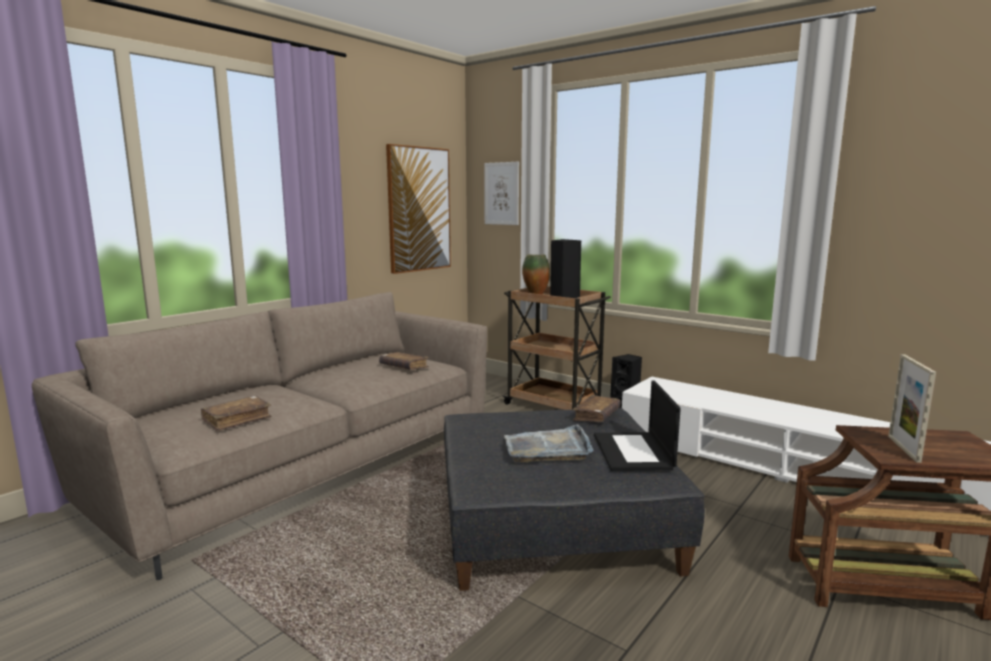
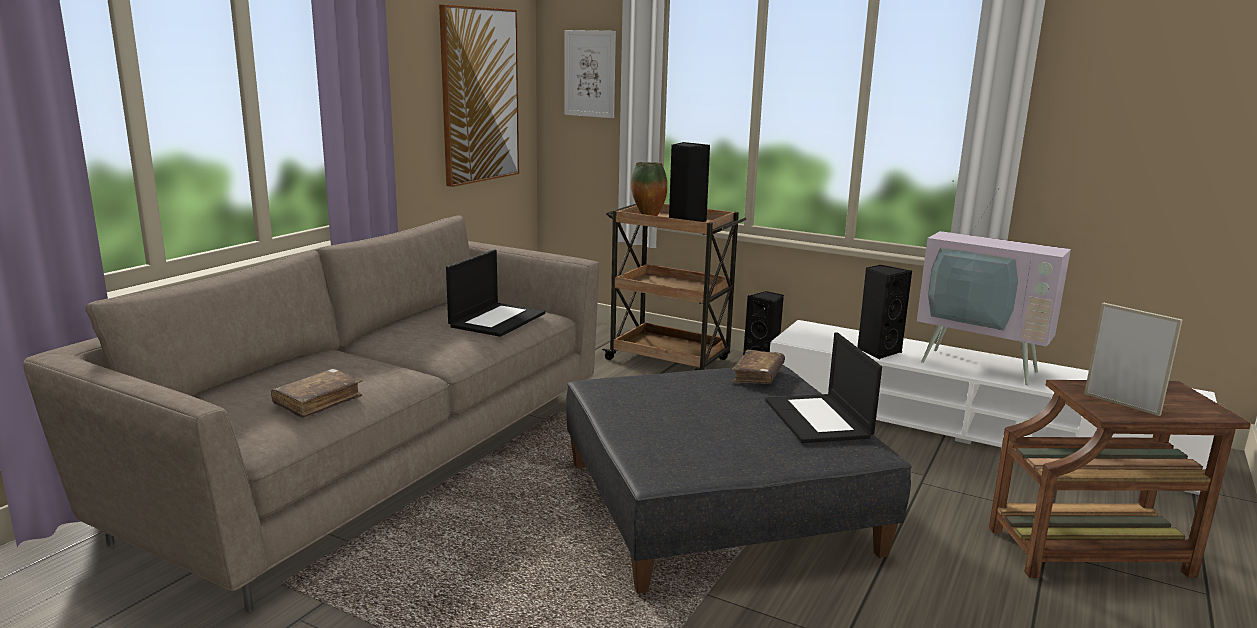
camera: 10 degrees left, 5 degrees up
brown book [379,352,429,370] -> laptop [446,250,545,337]
grey tray [504,424,594,462] -> none
picture frame [888,354,936,463] -> picture frame turned 135 degrees clockwise [1084,303,1183,416]
none -> black speaker [857,265,912,359]
none -> television [917,180,1071,386]

